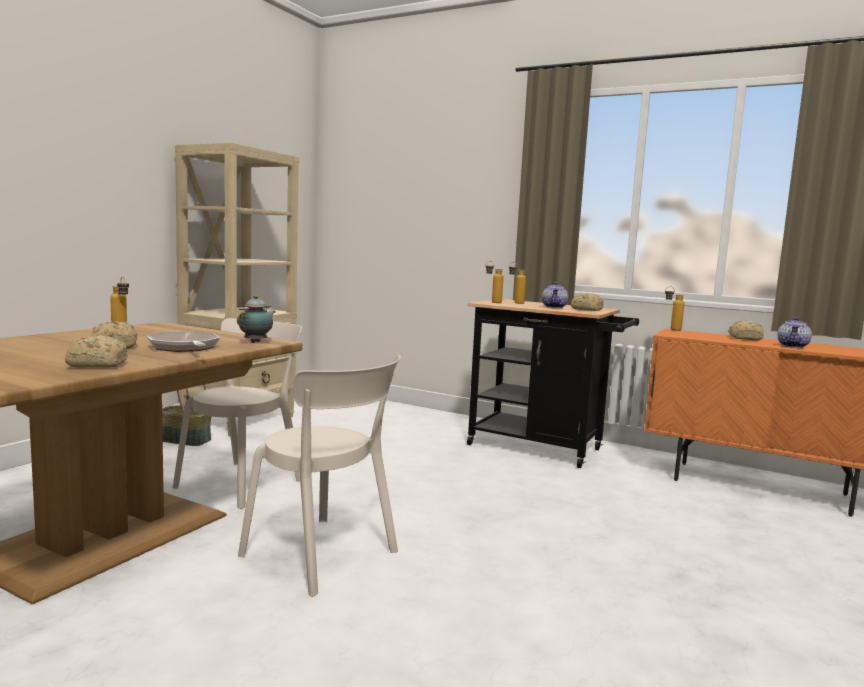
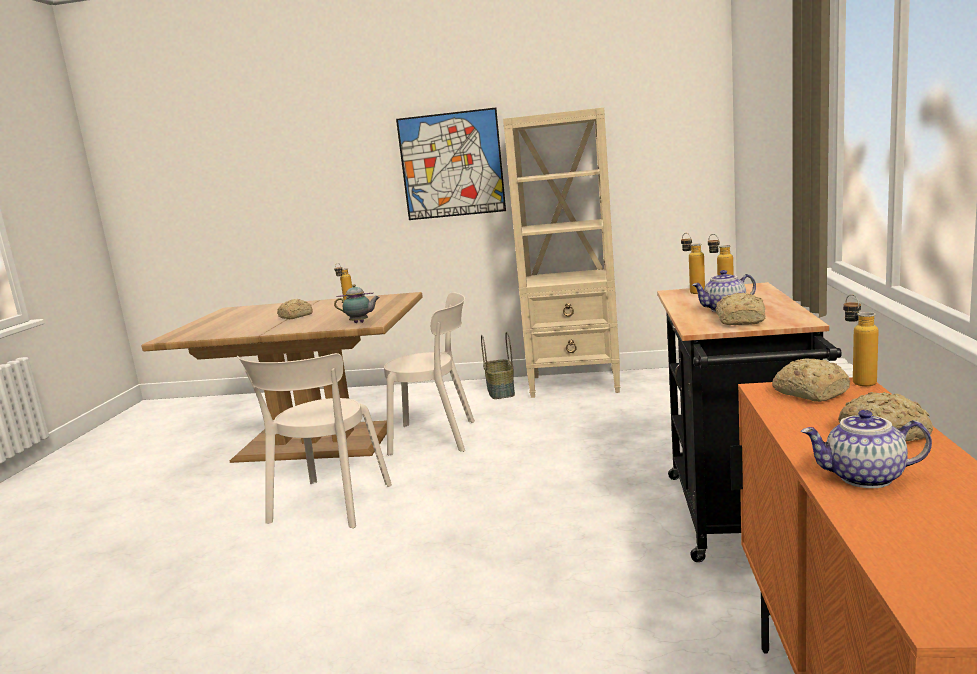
camera: 70 degrees right, 5 degrees up
bread [65,335,128,368] -> bread moved to [772,359,850,402]
frying pan [147,332,220,352] -> none
none -> picture [396,108,506,220]

